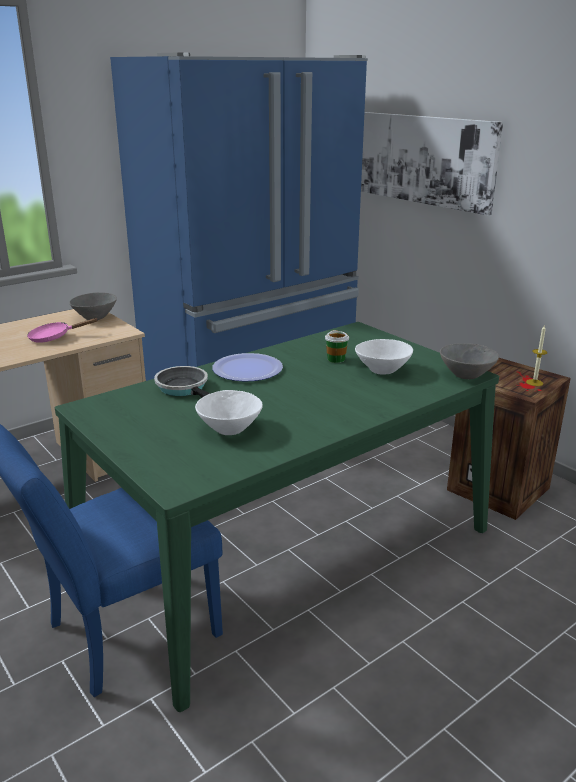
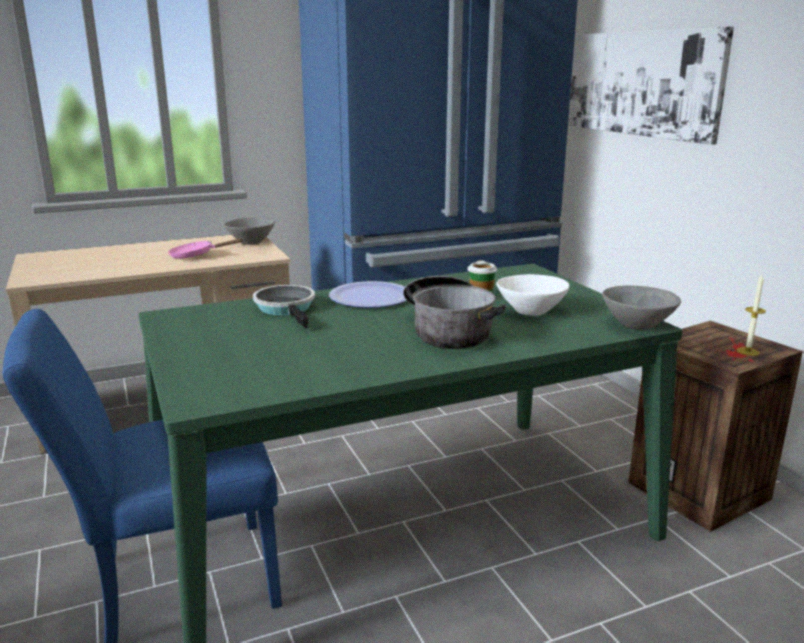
camera: 15 degrees right, 5 degrees down
white bowl [195,390,263,435] -> none
none -> cooking pot [403,276,505,349]

